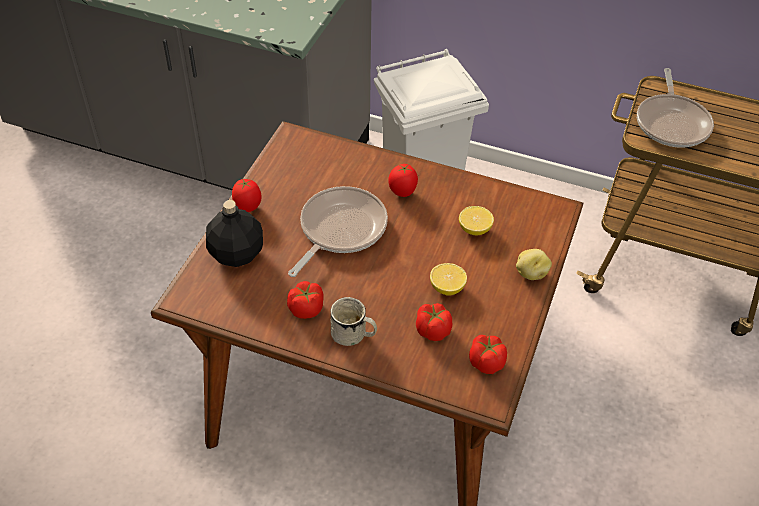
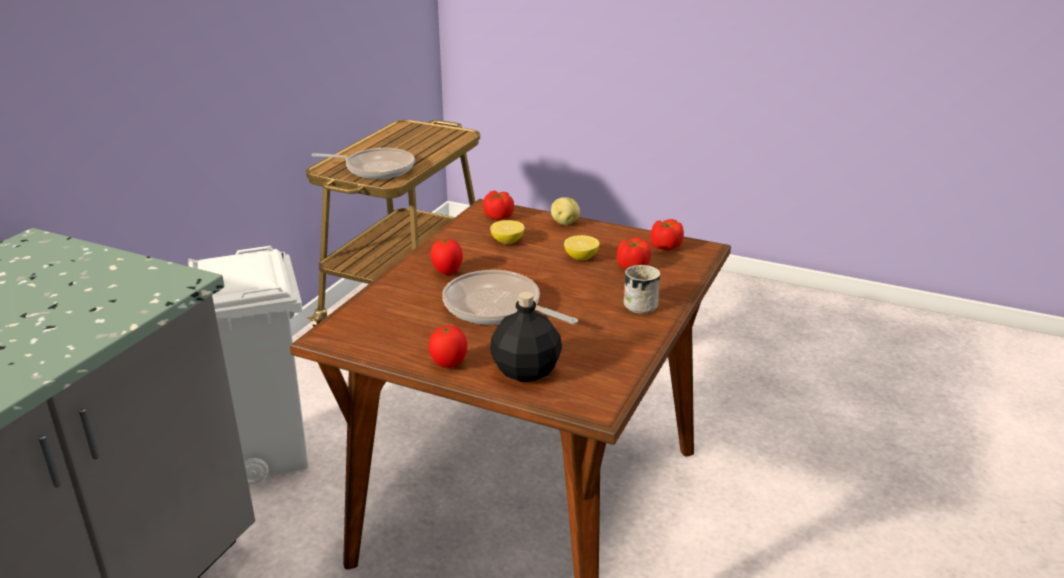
camera: 85 degrees left, 20 degrees down
tomato [287,281,324,319] -> tomato moved to [483,191,514,220]

